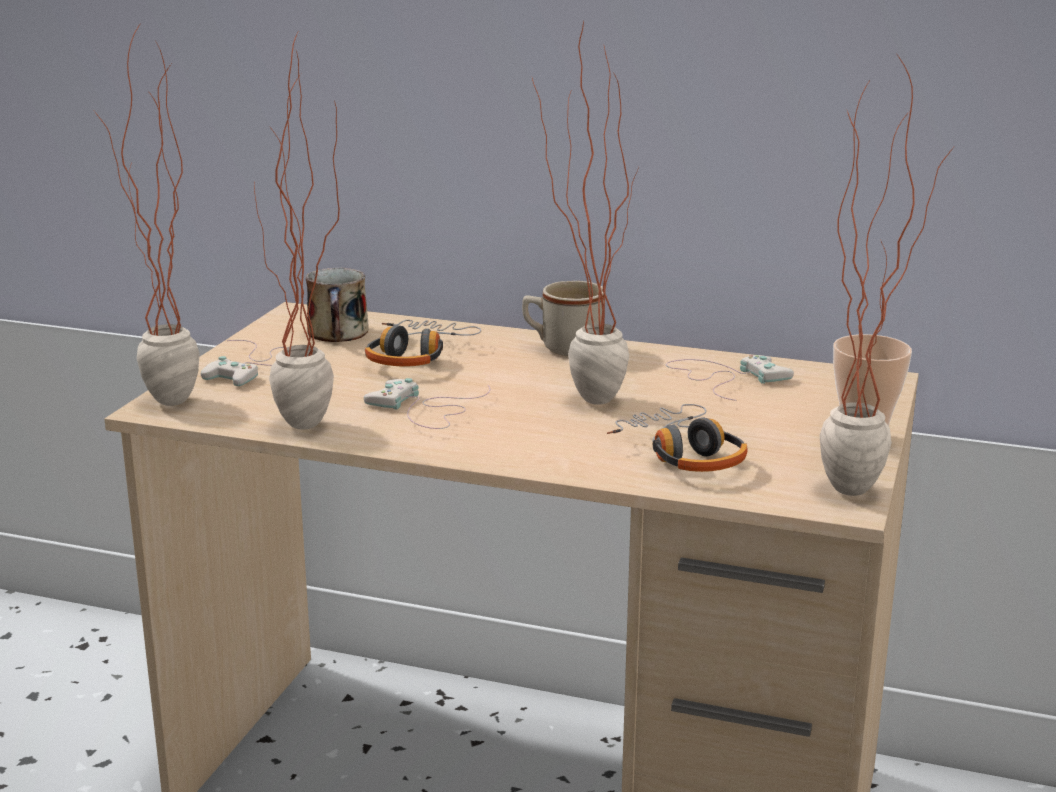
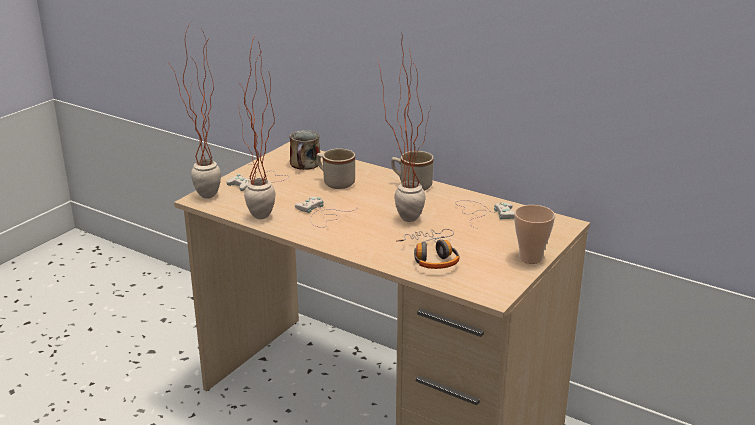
camera: 15 degrees right, 5 degrees up
headphones [365,320,481,367] -> beige mug [317,148,355,189]
potted plant [820,52,954,496] -> none

